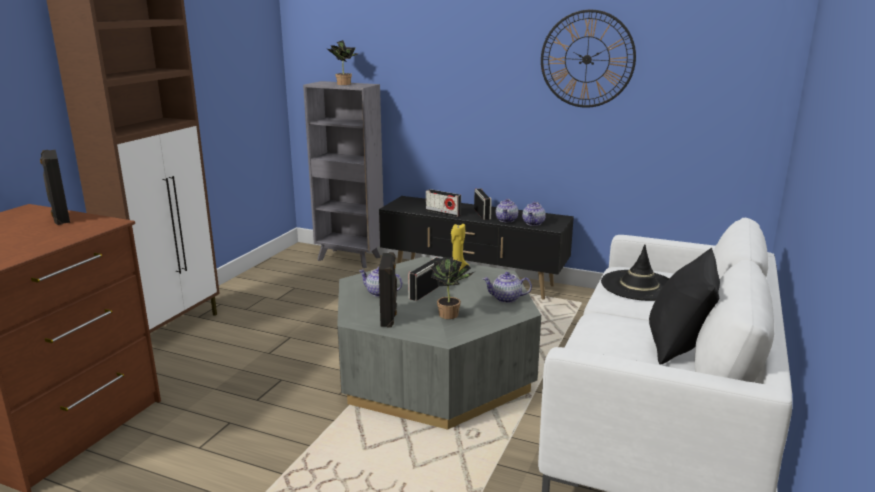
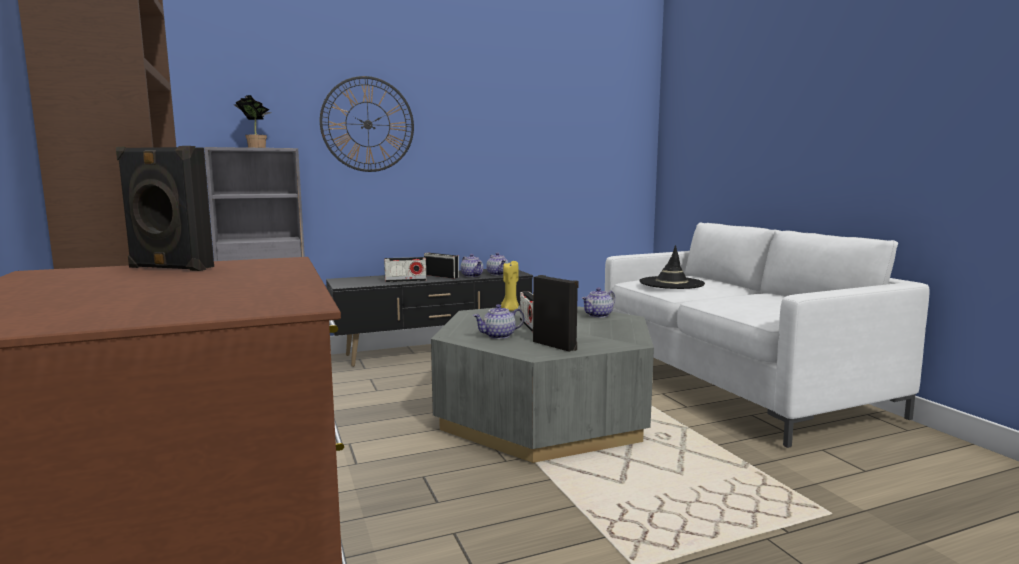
camera: 45 degrees left, 10 degrees down
potted plant [431,257,476,319] -> none
wall clock [541,10,636,108] -> wall clock moved to [320,76,414,172]
black pillow [649,248,720,365] -> none

